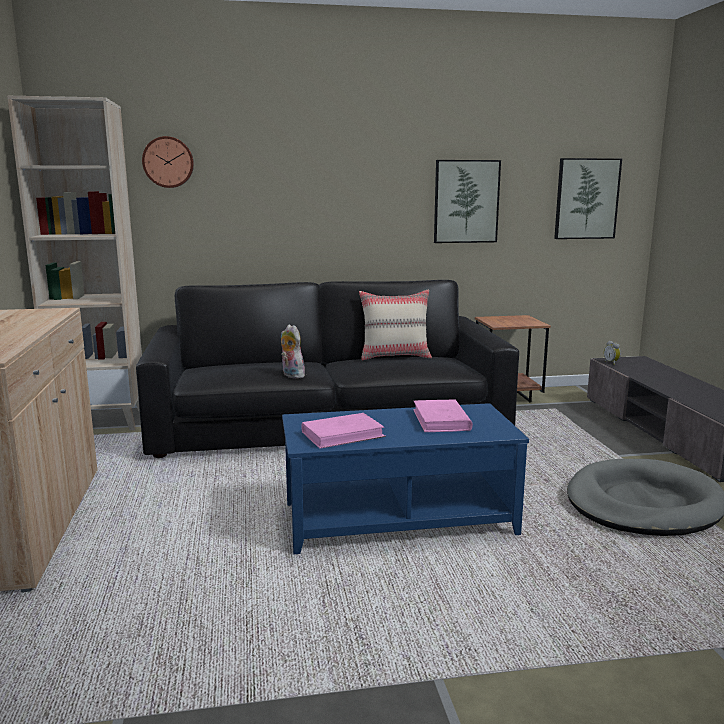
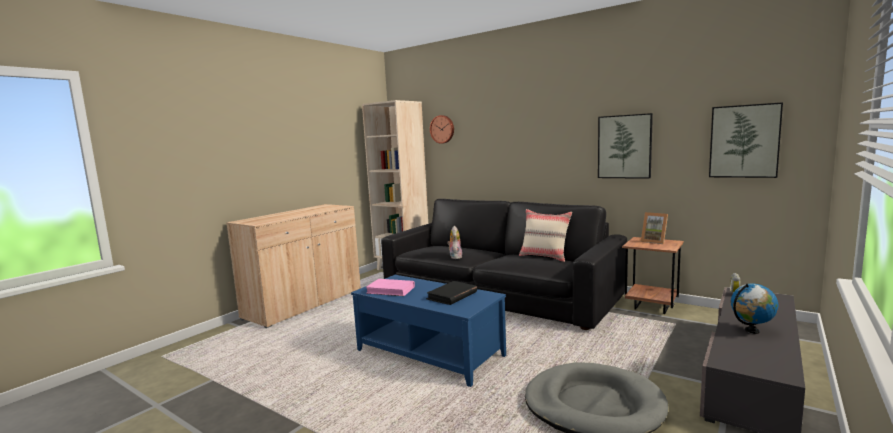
camera: 45 degrees right, 5 degrees down
pink book [413,399,473,432] -> black book [426,281,477,305]
none -> picture frame [641,212,668,244]
none -> globe [731,283,779,334]

